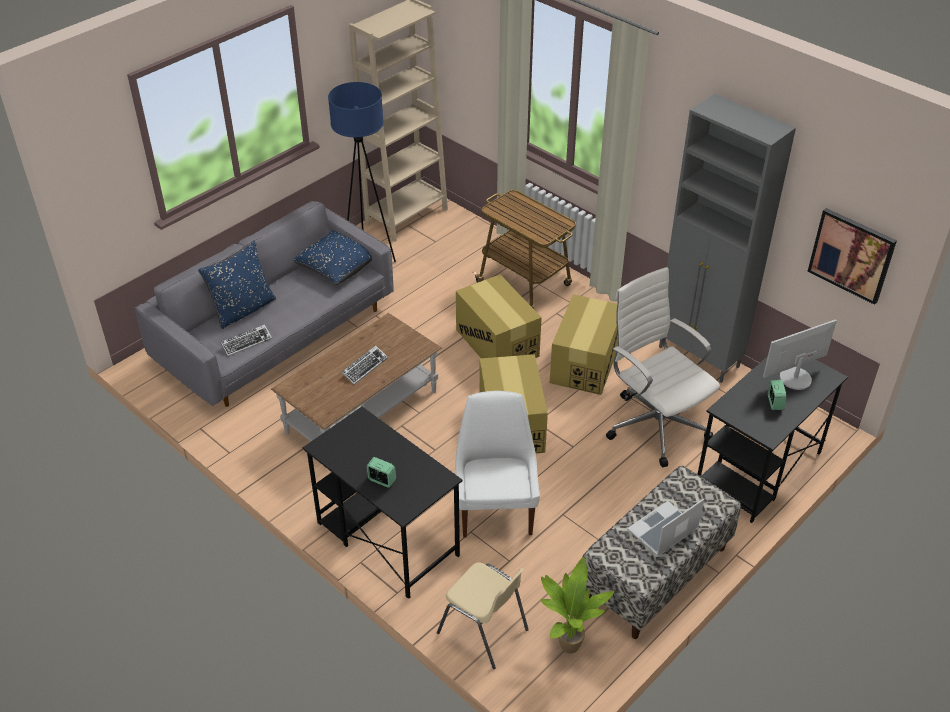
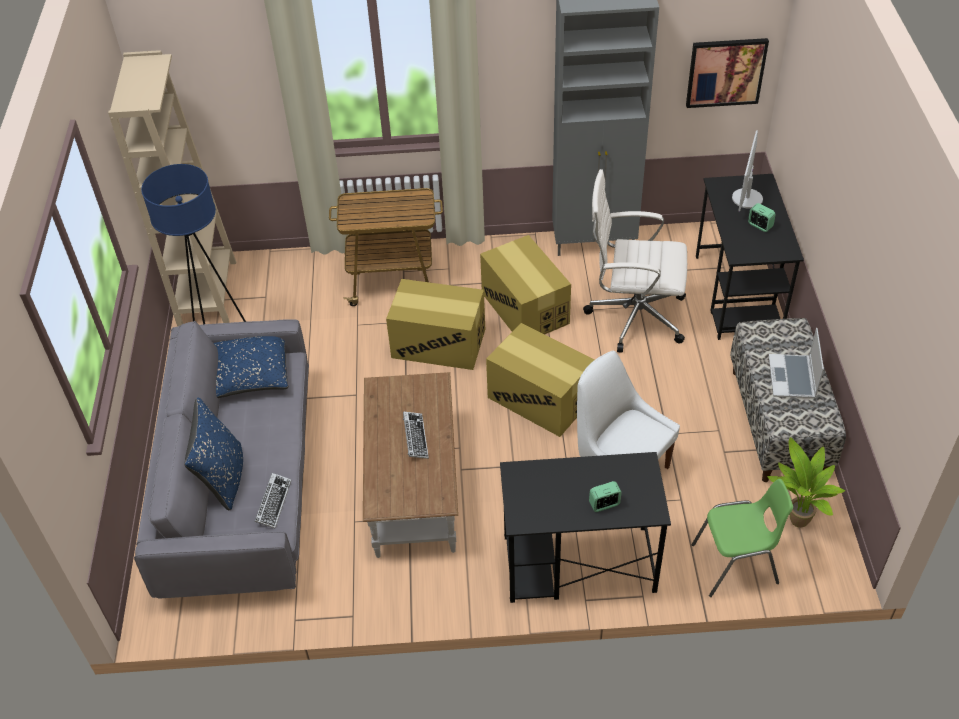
camera: 45 degrees left, 5 degrees up
beige chair [437,562,529,669] -> green chair [692,479,793,597]

